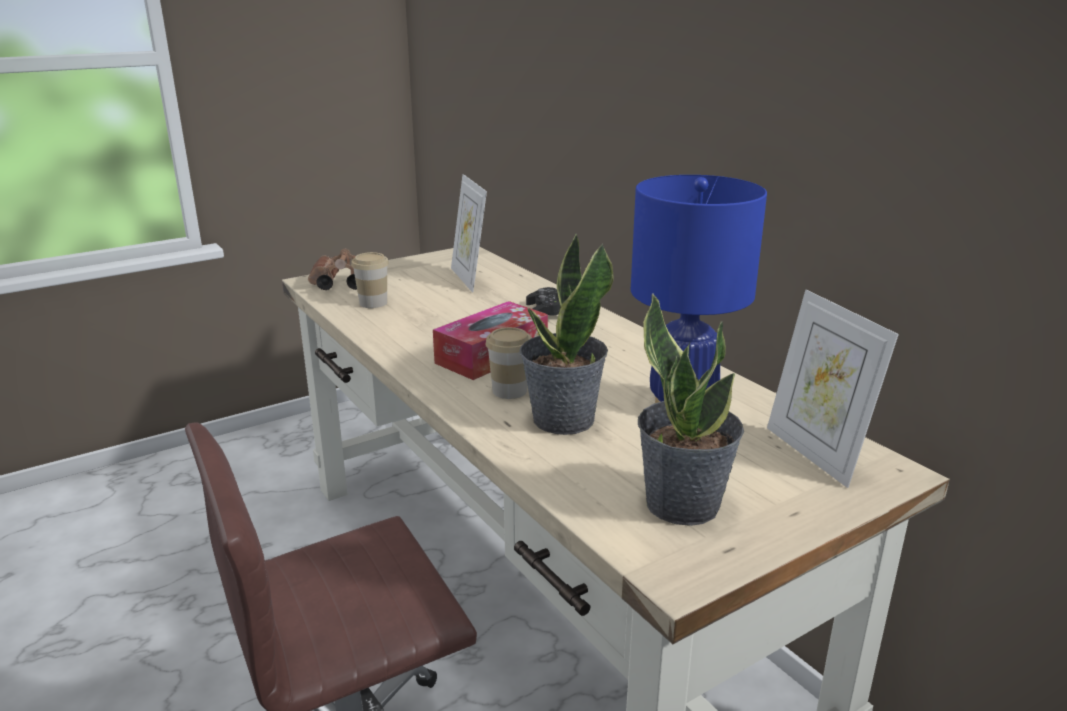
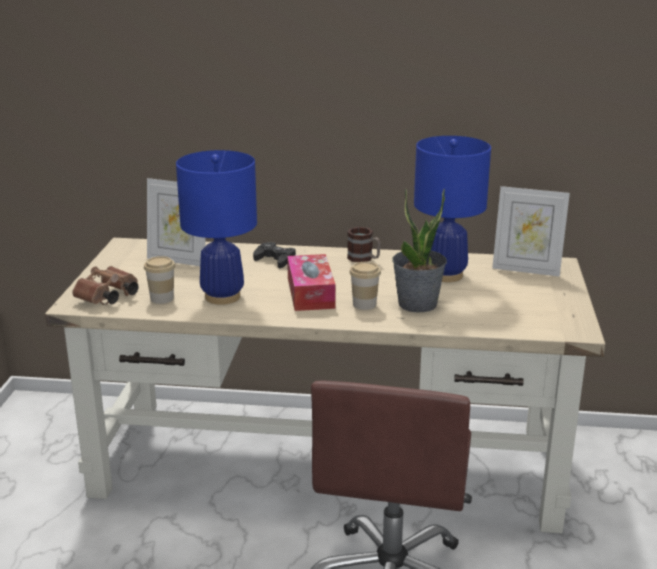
camera: 50 degrees left, 0 degrees up
potted plant [638,293,744,526] -> none
none -> blue table lamp [176,150,257,305]
none -> mug [347,227,381,262]

